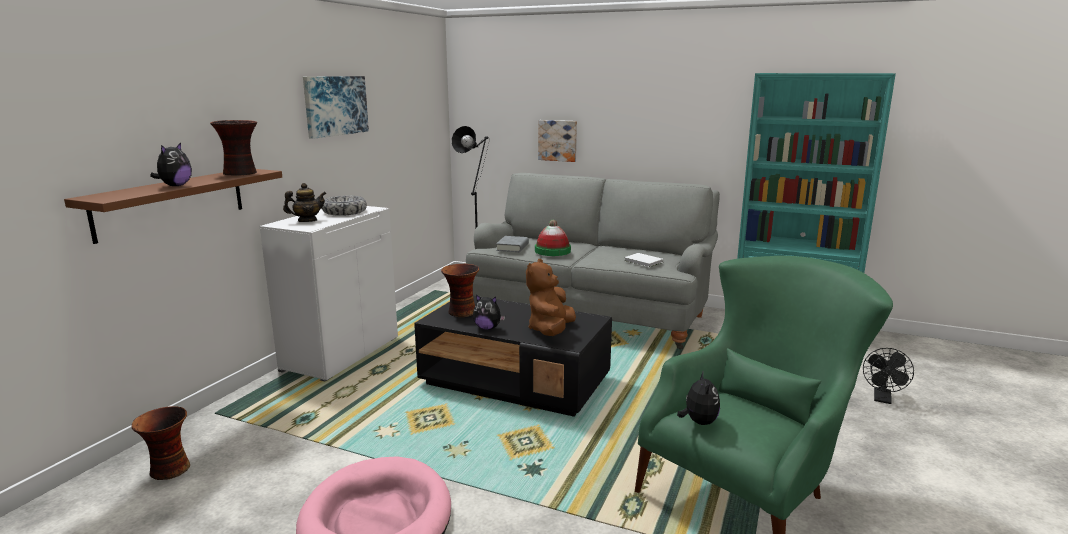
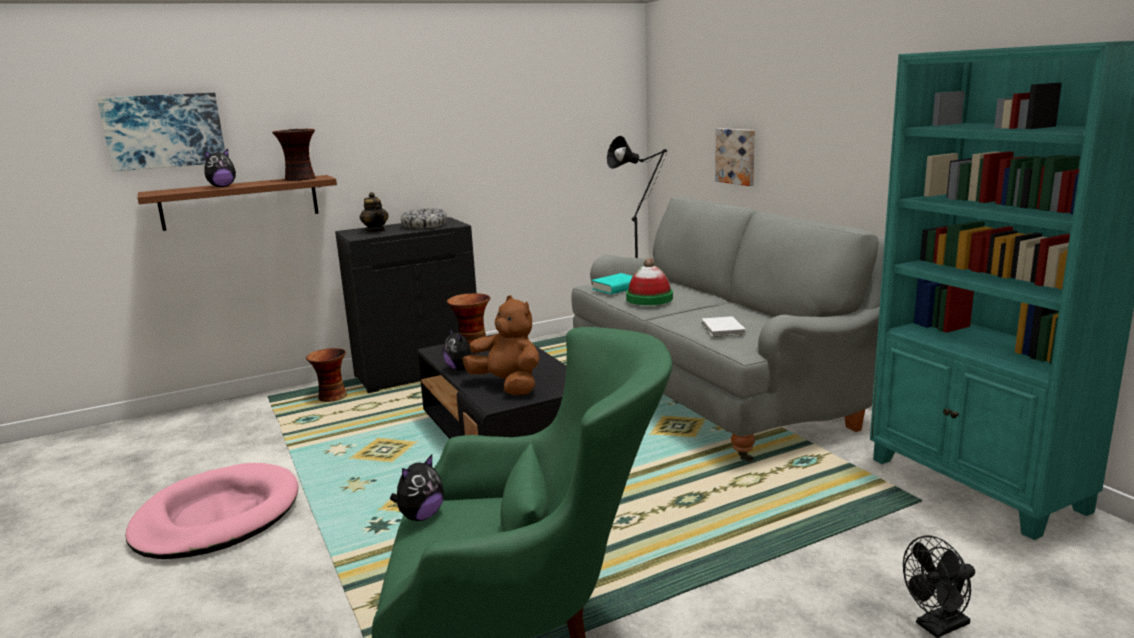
camera: 40 degrees right, 0 degrees up
vase [131,406,190,480] -> vase moved to [306,348,347,402]
white cabinet [260,206,398,381] -> black cabinet [335,217,477,393]
teapot [283,183,327,222] -> teapot turned 45 degrees clockwise [360,192,388,232]
picture [303,76,369,139] -> picture moved to [97,93,225,172]
grey book [496,236,529,252] -> turquoise book [592,273,633,294]
brown plush toy [526,259,576,336] -> brown plush toy turned 75 degrees clockwise [462,295,540,395]

